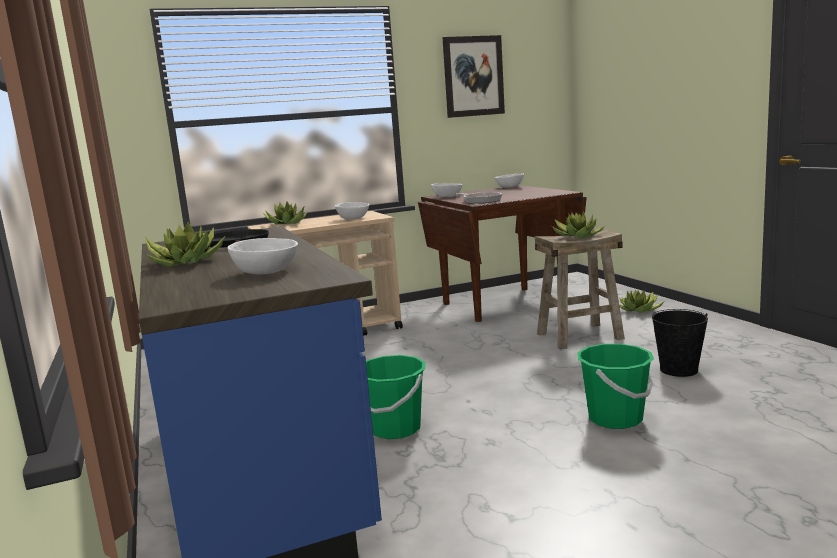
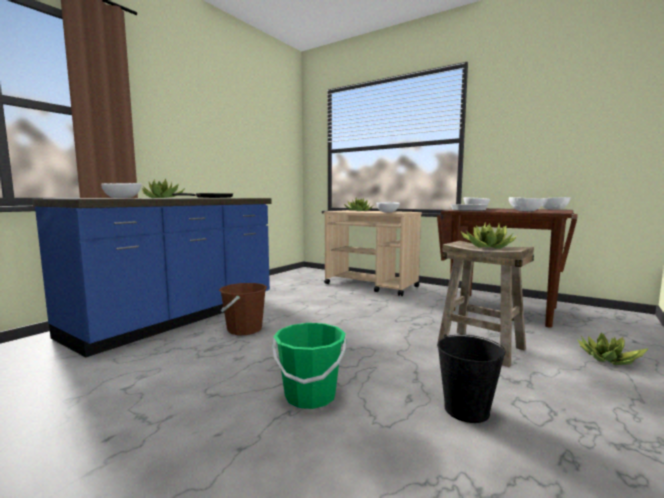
camera: 55 degrees right, 5 degrees down
green bucket [366,355,426,439] -> brown bucket [219,283,267,335]
picture [442,35,505,118] -> none
none -> white bowl [509,197,544,211]

